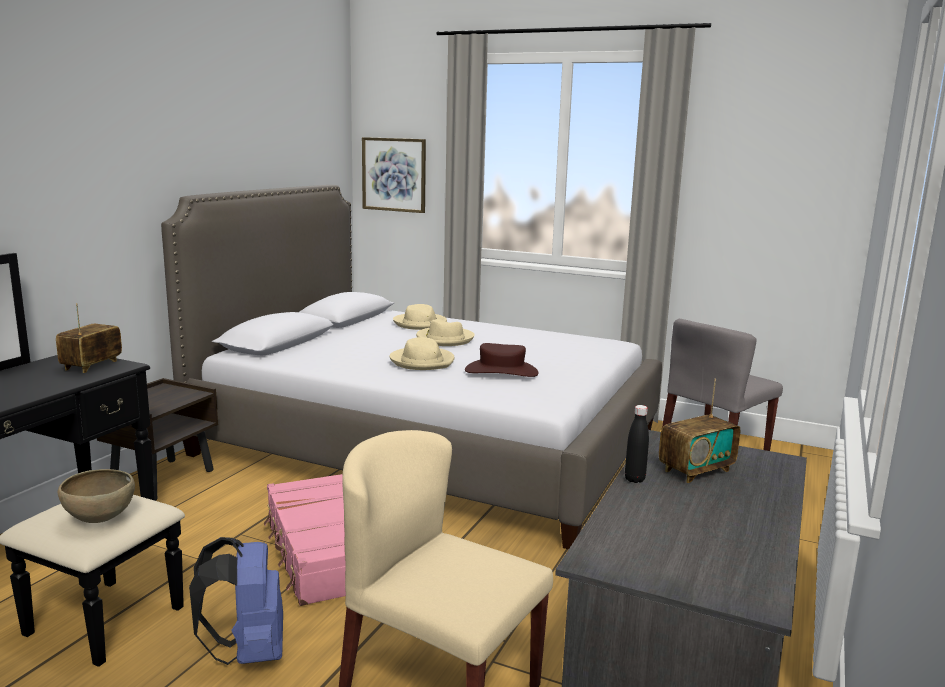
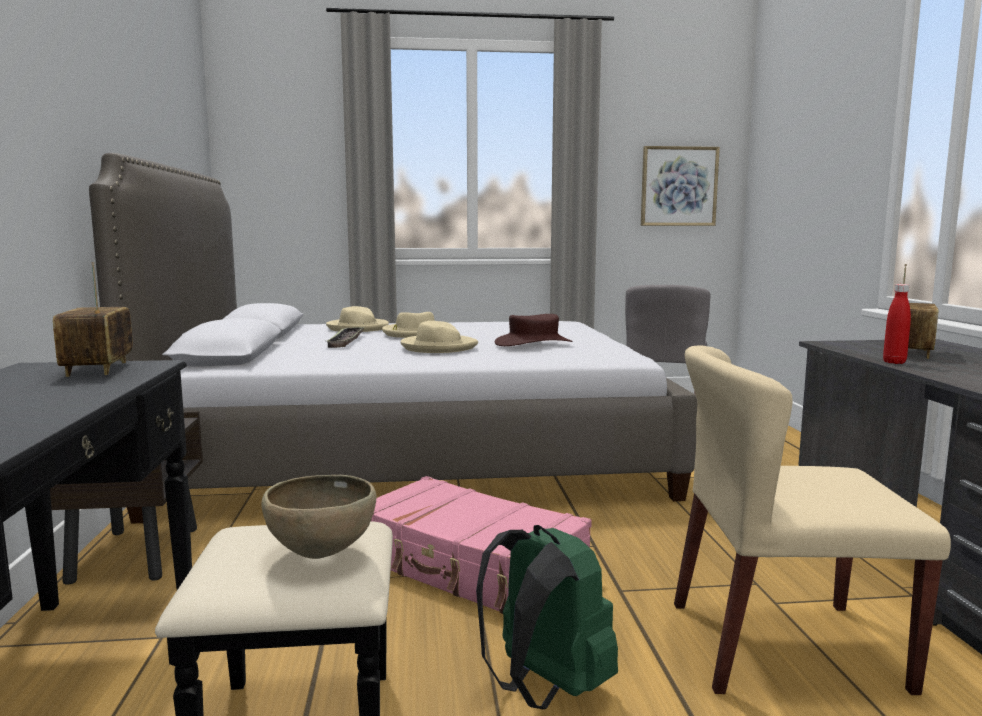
camera: 30 degrees left, 5 degrees down
blue backpack [189,537,283,665] -> green backpack [476,525,618,709]
picture [362,137,426,213] -> picture moved to [641,146,720,226]
black bottle [625,405,649,483] -> red bottle [883,284,911,364]
none -> tray [325,327,364,348]

